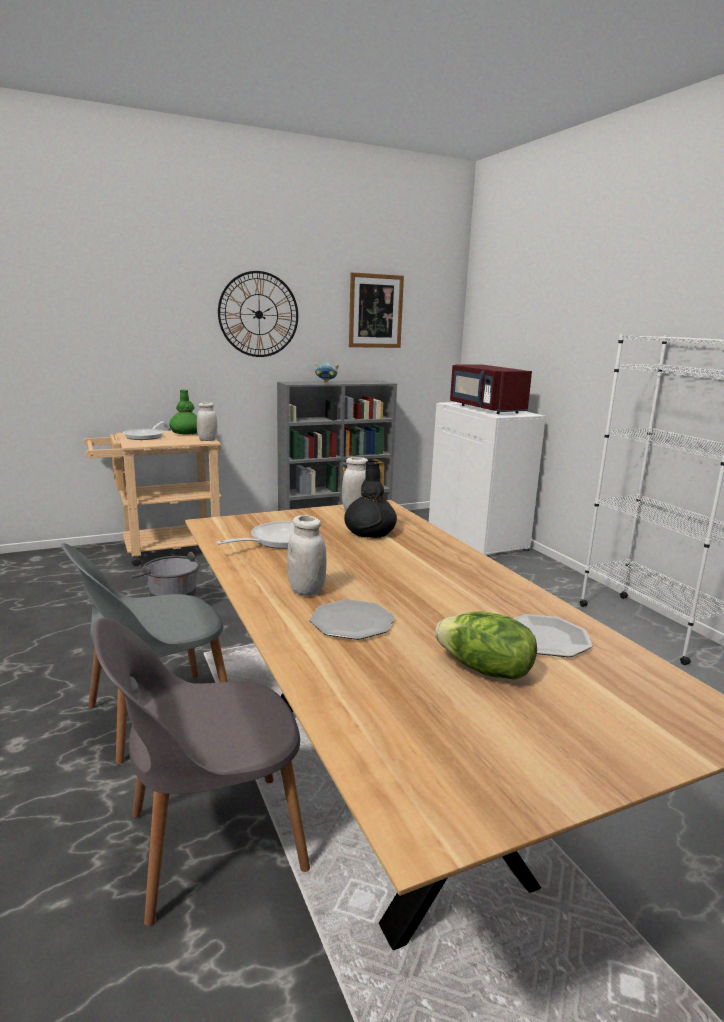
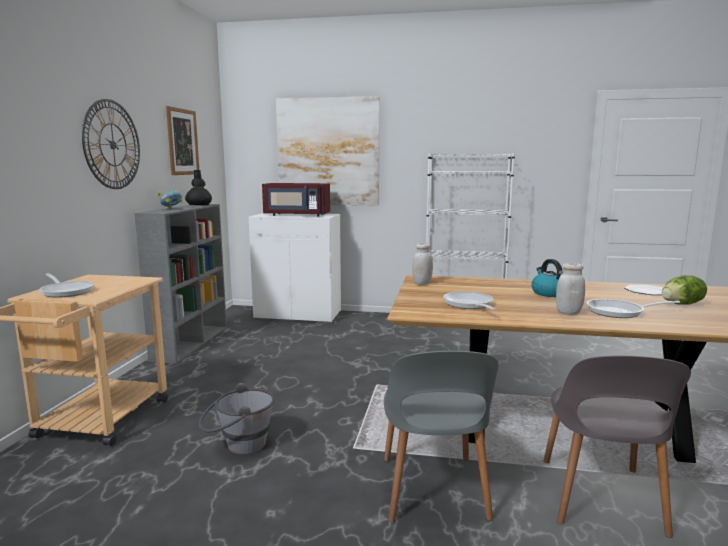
camera: 55 degrees left, 5 degrees down
green vase [169,390,197,434] -> none
white jar [197,402,218,441] -> none
plate [309,599,394,640] -> frying pan [586,299,680,318]
black vase [344,461,397,538] -> black vase moved to [185,170,212,205]
none -> picture [276,96,380,205]
none -> kettle [531,259,563,297]

